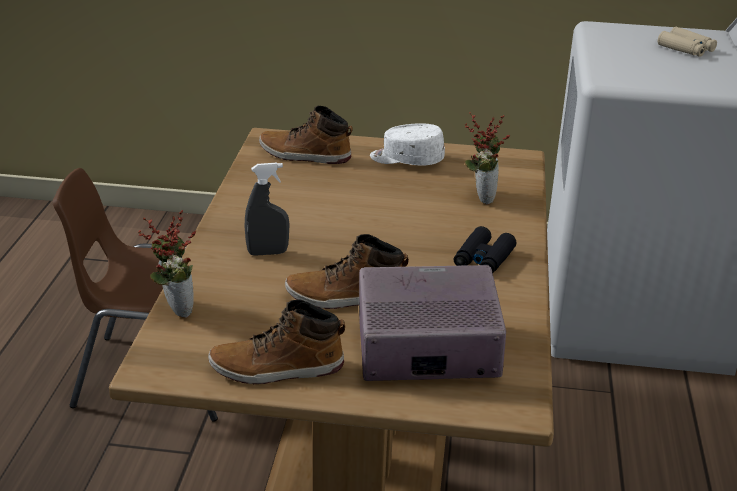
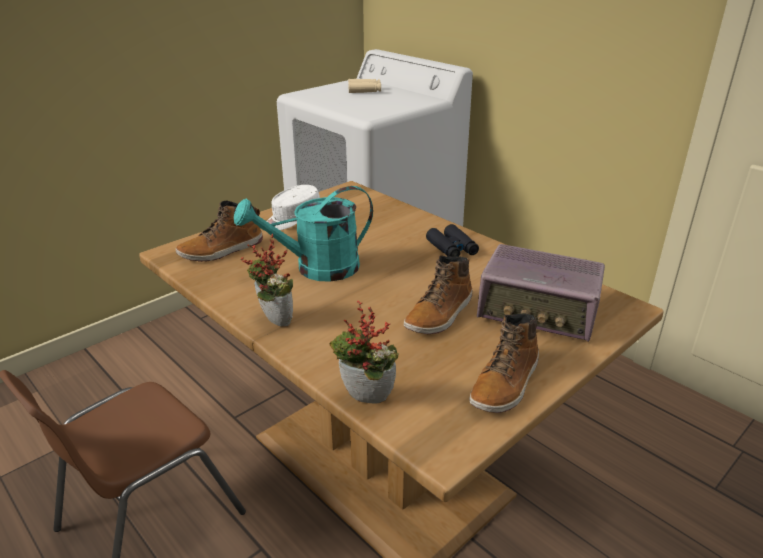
camera: 50 degrees left, 0 degrees up
grey spray bottle [245,162,290,256] -> none
radio [359,265,506,381] -> radio turned 105 degrees counterclockwise [477,244,605,342]
potted plant [464,112,510,204] -> potted plant moved to [241,234,293,326]
none -> turquoise watering can [234,186,373,282]

